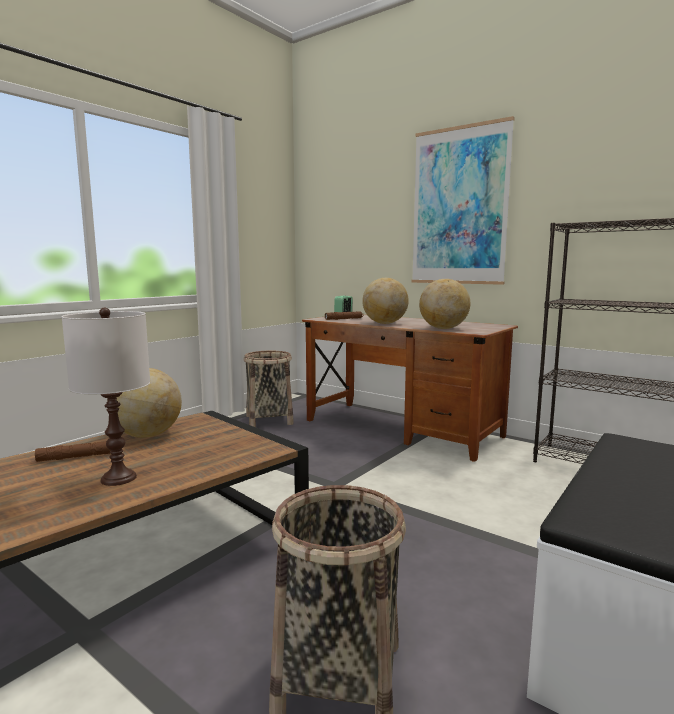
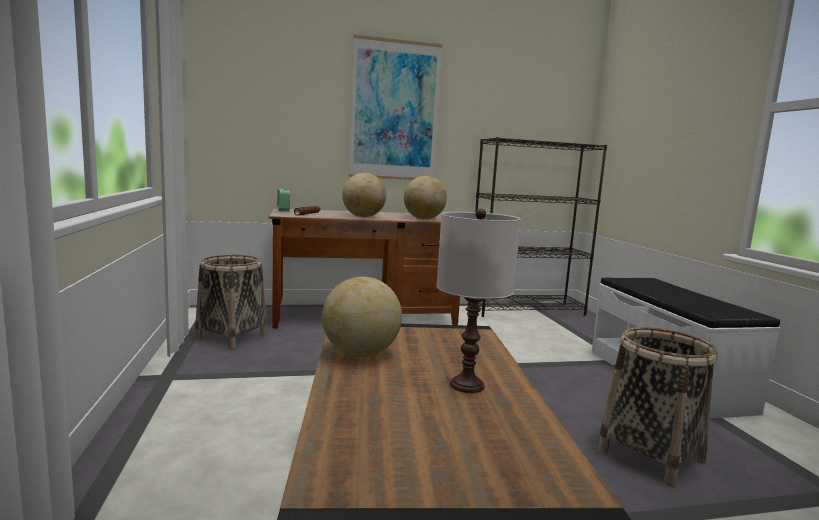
camera: 50 degrees left, 0 degrees up
brown flashlight [35,441,111,462] -> none

